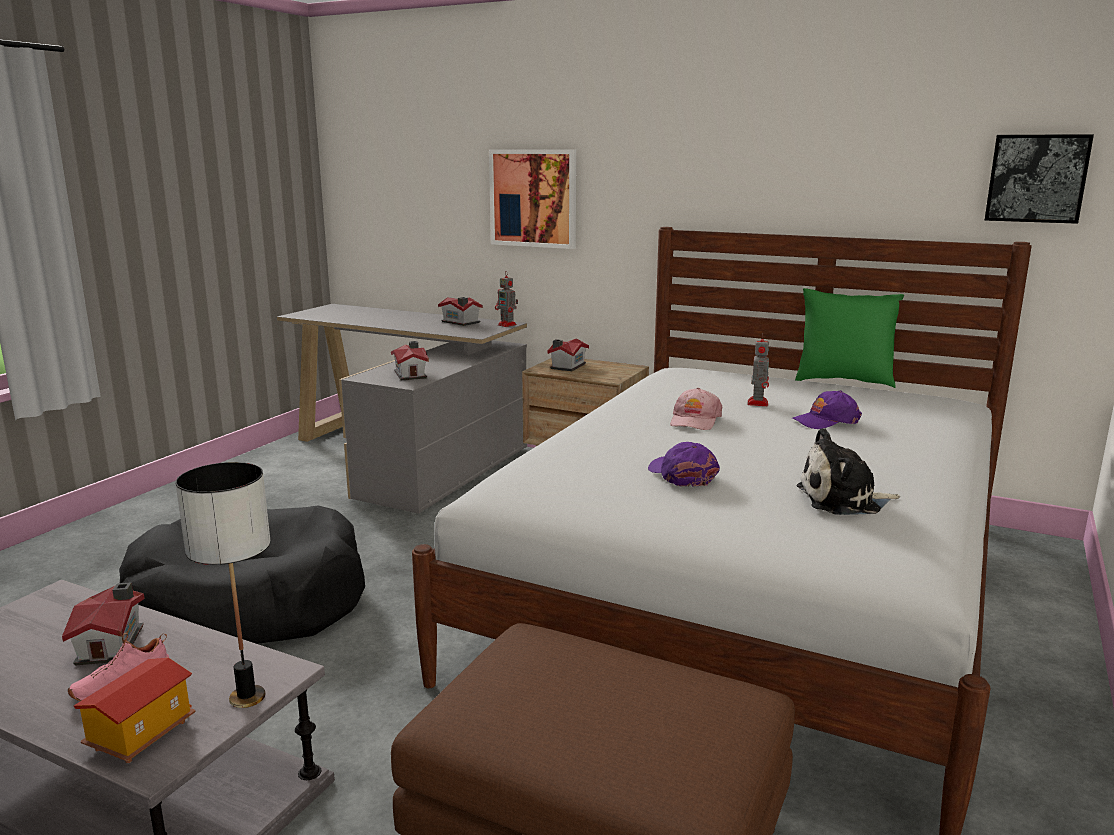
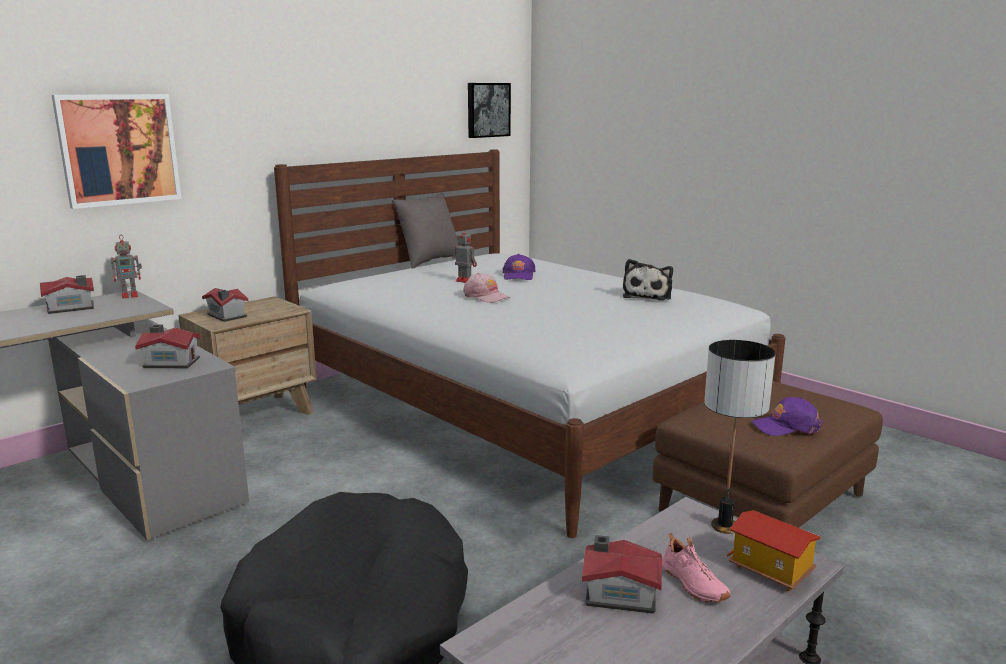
camera: 70 degrees left, 0 degrees up
purple cap [648,442,720,487] -> purple cap moved to [752,397,823,436]
green pillow [795,288,904,388] -> grey pillow [392,193,459,269]

